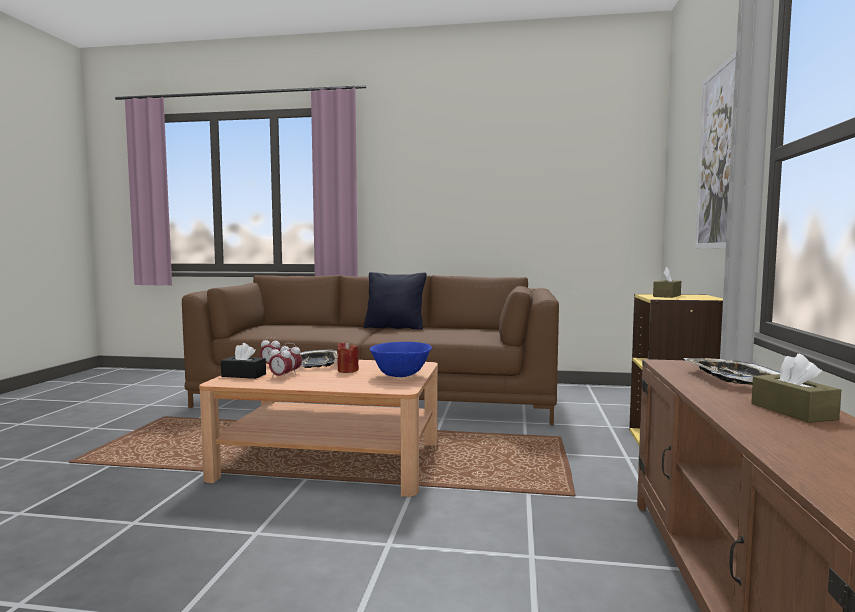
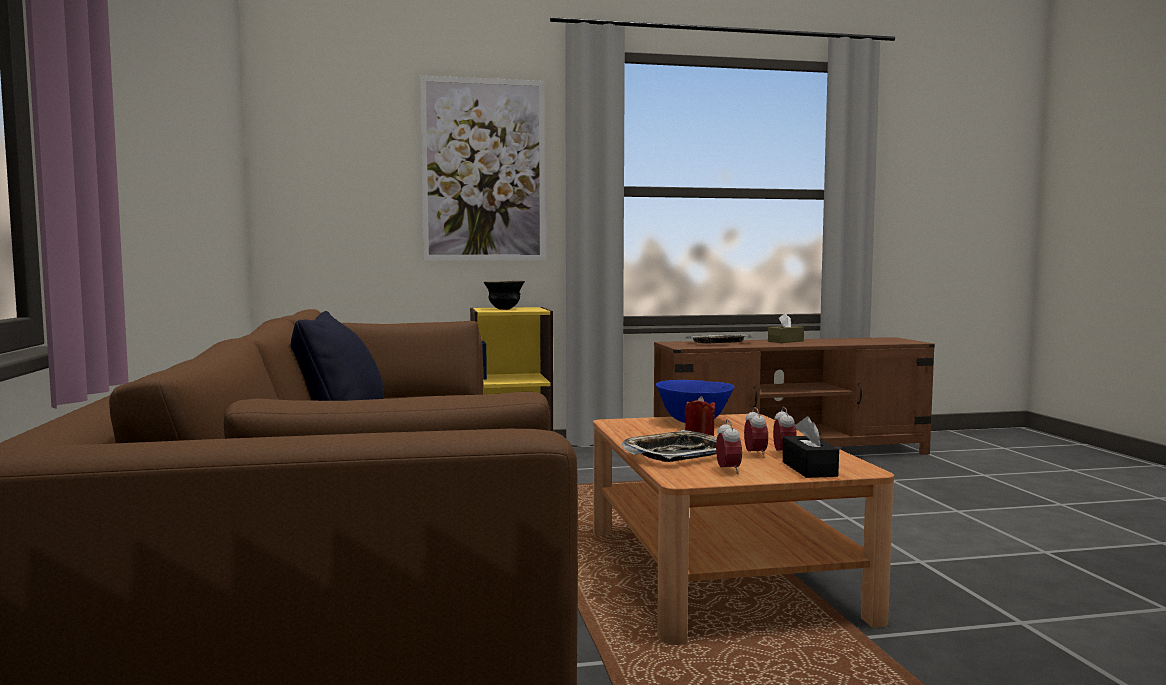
camera: 110 degrees left, 0 degrees up
brown tissue box [653,267,681,298] -> black bowl [484,281,525,310]

